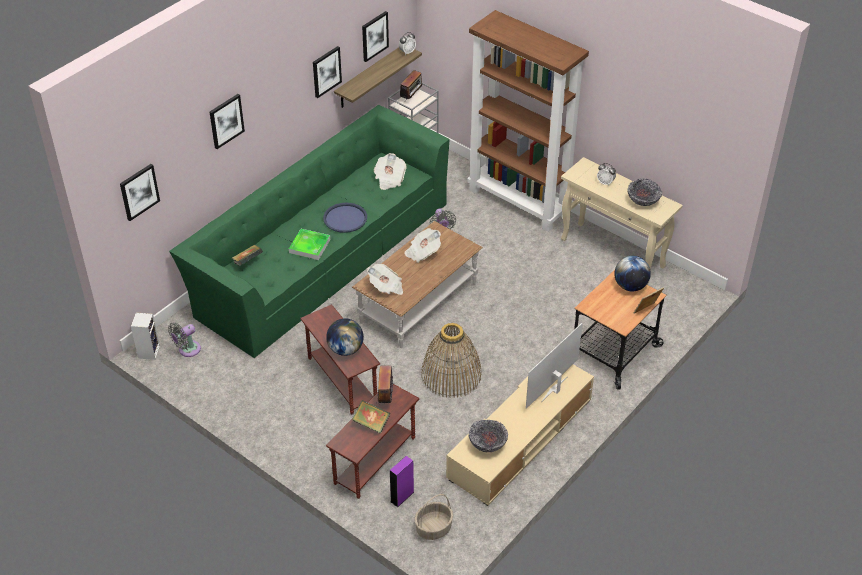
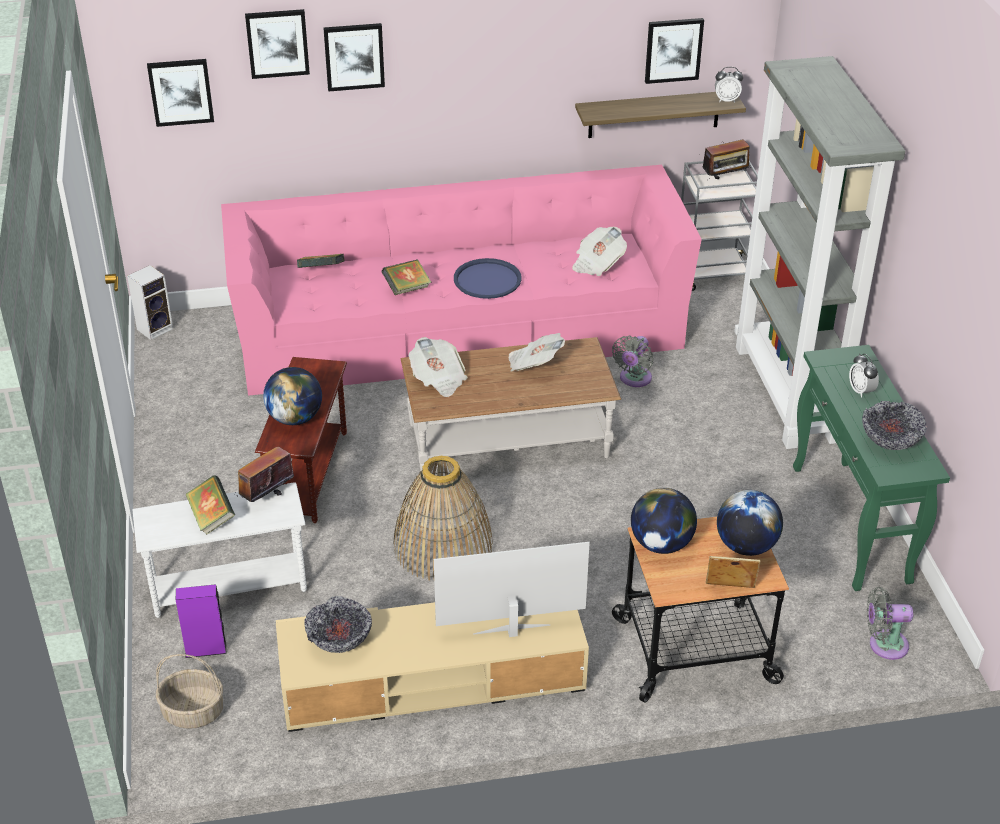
camera: 40 degrees right, 5 degrees down
grey fan [168,322,201,357] -> grey fan moved to [867,587,913,660]
green sofa [169,105,450,358] -> pink sofa [221,165,702,396]
tray [289,229,330,260] -> book [381,259,431,295]
picture [313,46,342,98] -> picture moved to [245,9,310,79]
brown side table [326,384,419,499] -> white side table [132,482,307,618]
brown bookcase [467,10,589,232] -> grey bookcase [734,56,905,449]
beige console table [561,157,683,283] -> green console table [793,345,950,591]
none -> globe [631,488,697,554]

